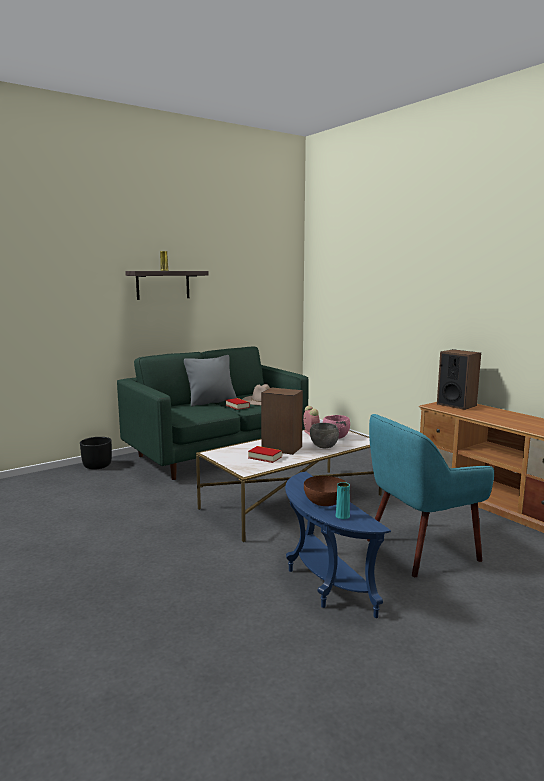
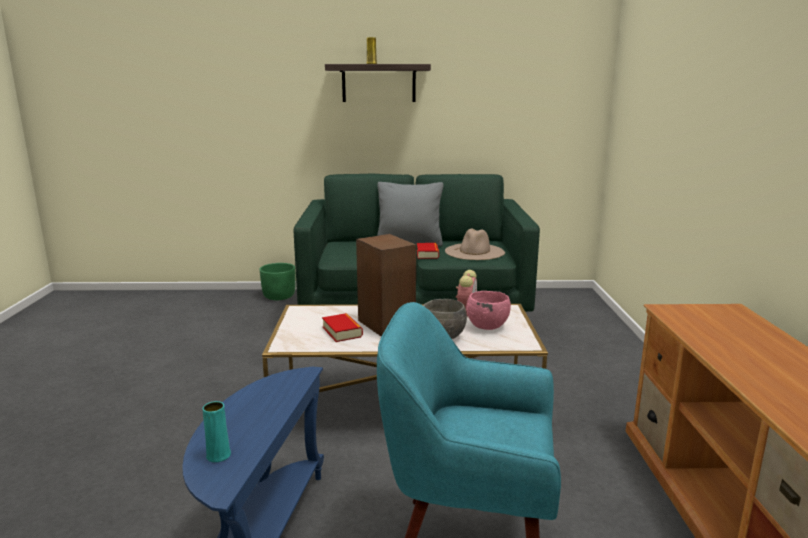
camera: 35 degrees right, 5 degrees up
black planter [80,437,112,470] -> green planter [259,263,296,300]
brown bowl [304,476,347,506] -> none
speaker [437,349,481,410] -> none

